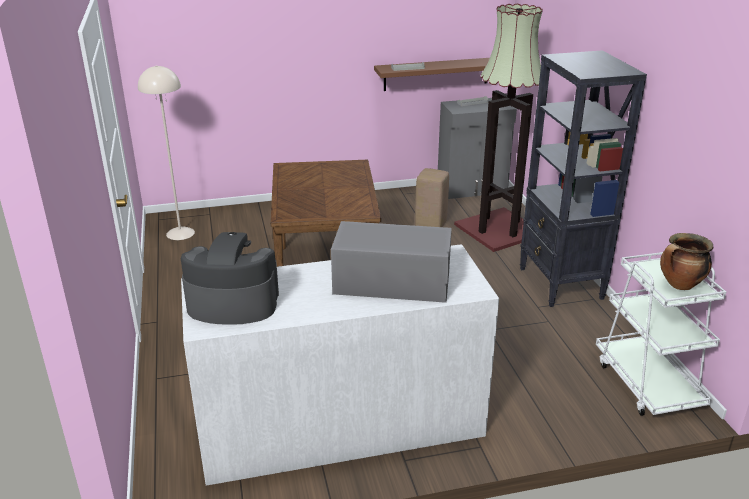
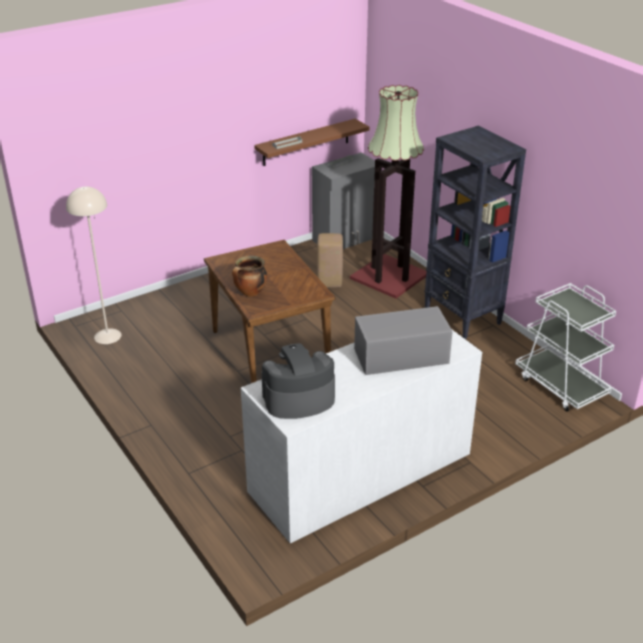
camera: 20 degrees left, 5 degrees up
cooking pot [660,233,713,290] -> cooking pot moved to [232,256,267,297]

